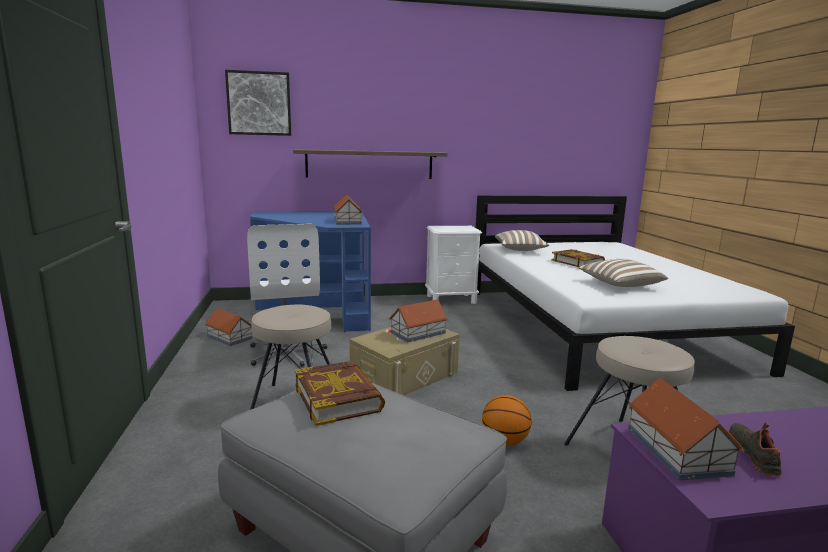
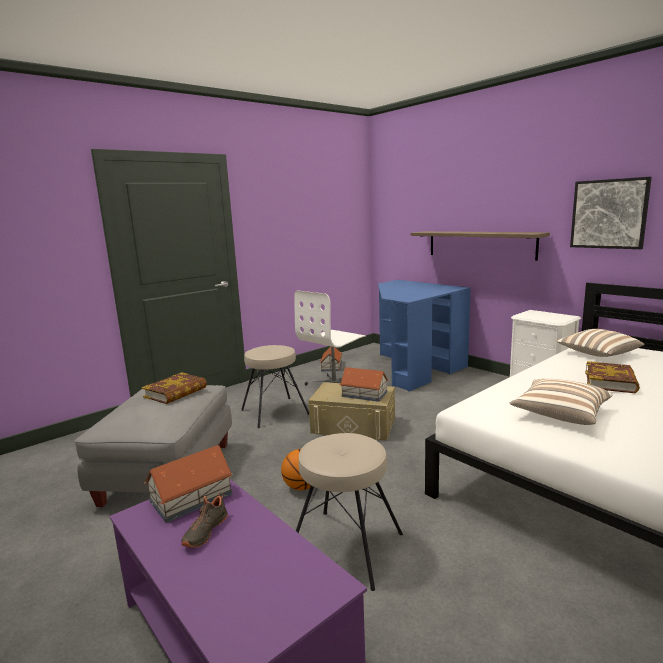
camera: 60 degrees right, 0 degrees up
picture [225,70,291,136] -> picture moved to [570,177,652,249]
toy house [334,194,363,225] -> none
black shoe [729,423,782,476] -> black shoe turned 135 degrees clockwise [182,493,227,547]

